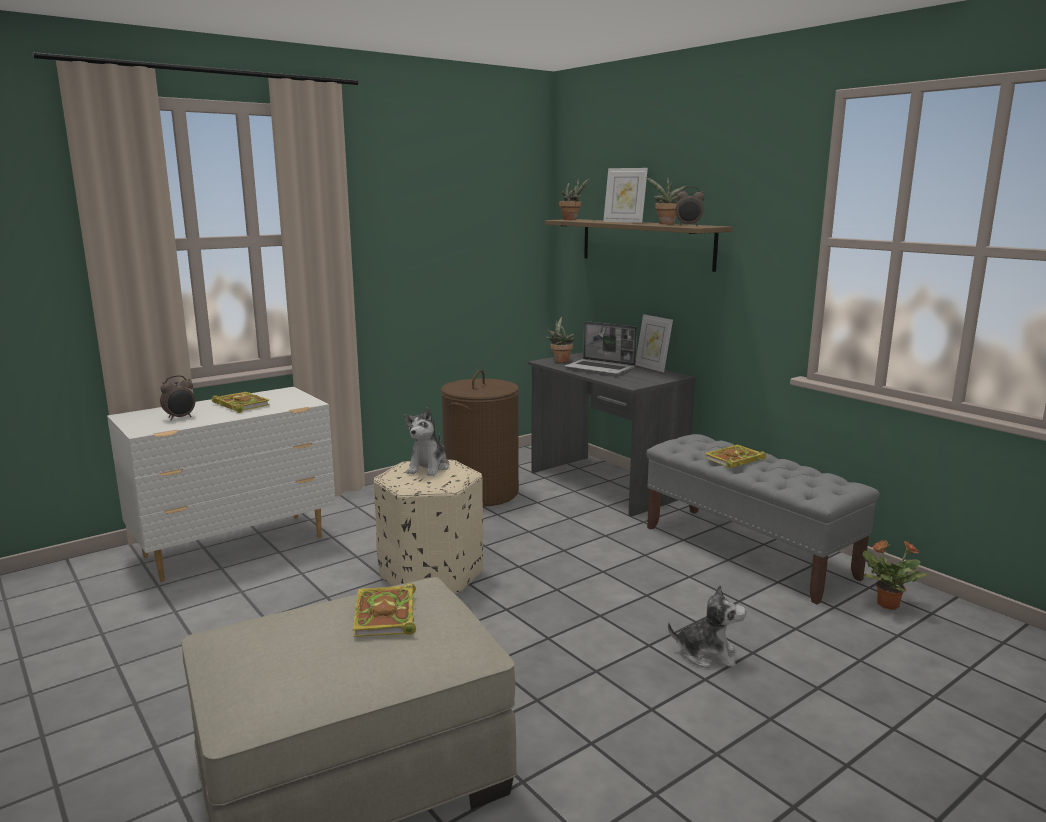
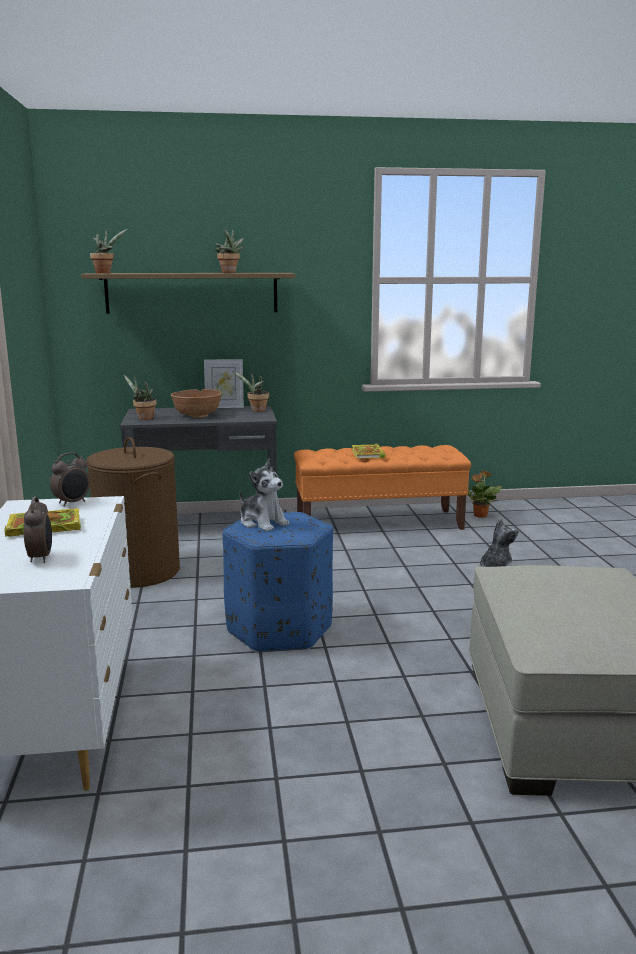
camera: 60 degrees left, 0 degrees up
book [353,584,416,637] -> none
beige ottoman [373,460,483,595] -> blue ottoman [222,512,333,652]
laptop [564,321,637,375] -> brown bowl [171,389,222,418]
picture frame [603,168,648,223] -> none
grey bench [646,434,880,604] -> orange bench [294,445,471,530]
alarm clock [675,186,705,226] -> alarm clock moved to [50,452,90,507]
none -> potted plant [233,371,269,412]

